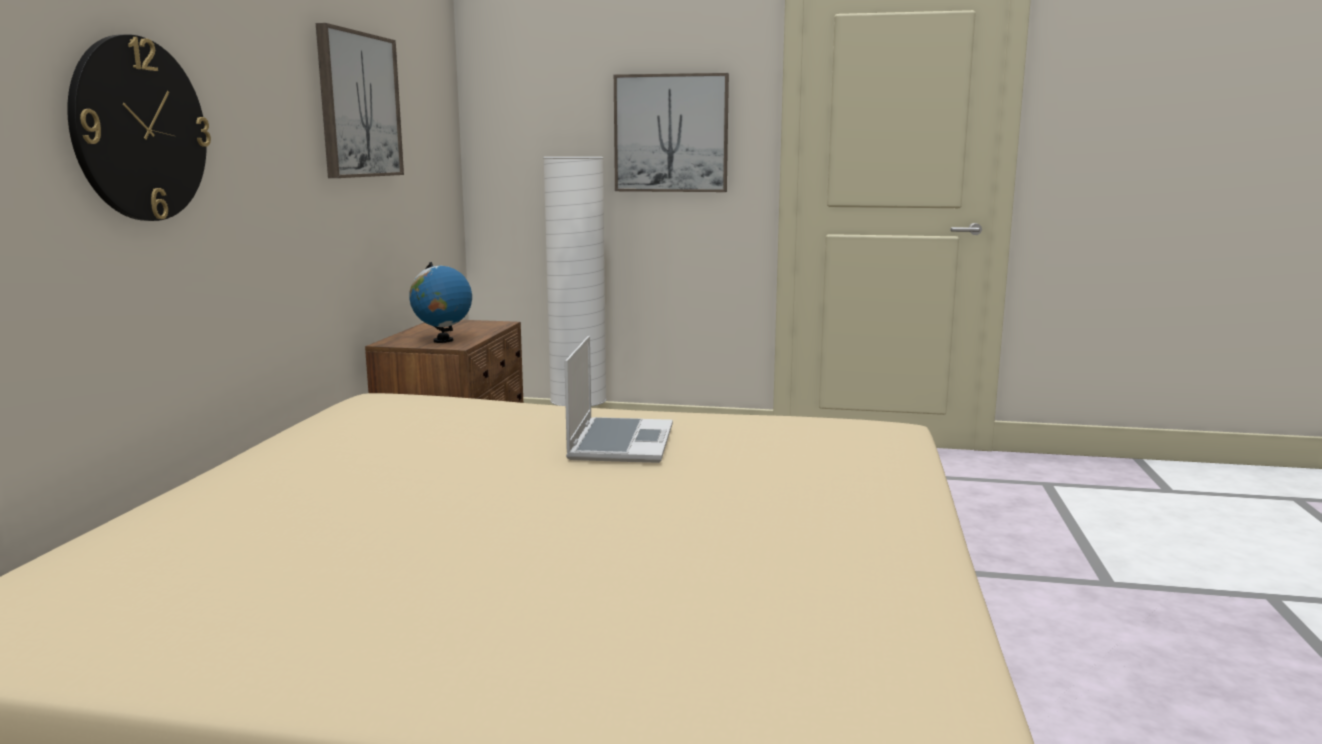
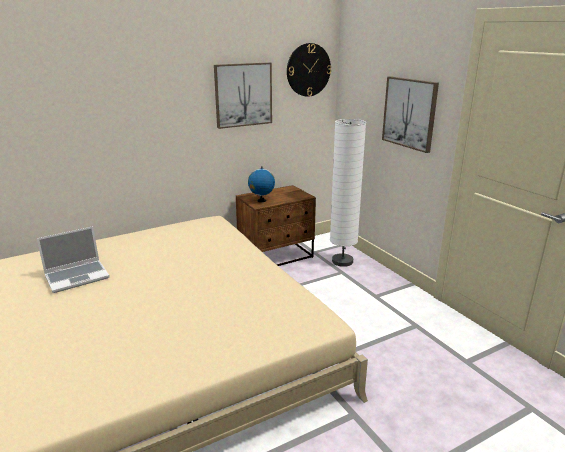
camera: 50 degrees right, 10 degrees up
wall clock [67,34,211,221] -> wall clock moved to [287,43,331,97]
laptop [564,336,673,463] -> laptop moved to [37,226,110,293]

